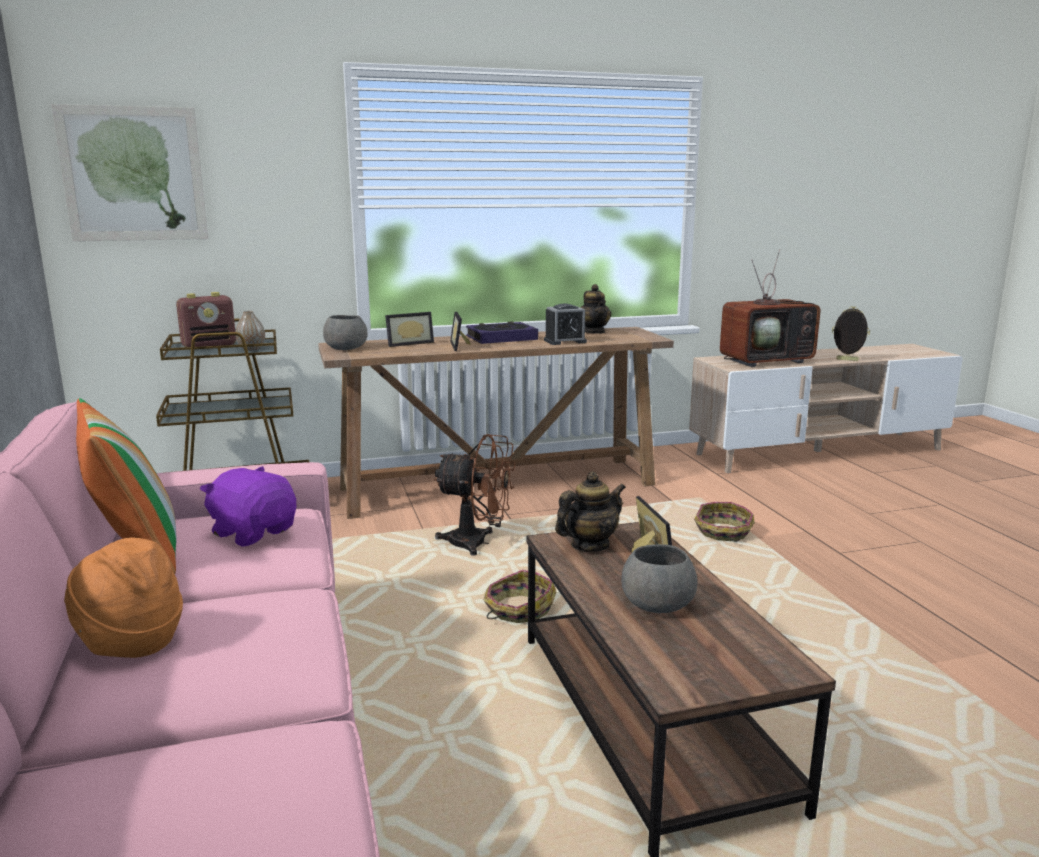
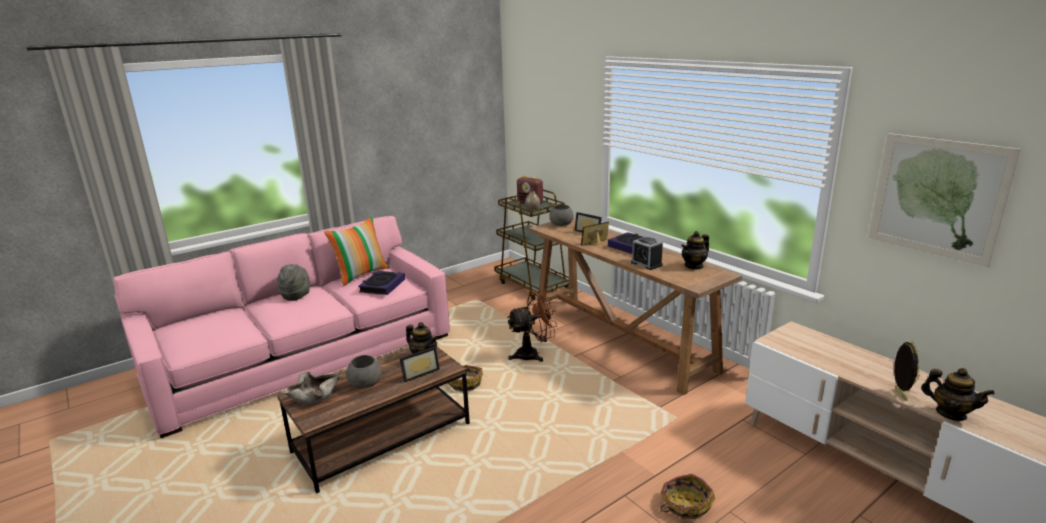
camera: 70 degrees right, 5 degrees up
picture [52,104,208,241] -> picture moved to [868,133,1022,267]
orange hat [64,537,183,658] -> grey hat [277,264,310,301]
purple plush toy [200,466,296,547] -> book [358,271,405,295]
brown fan [434,434,516,556] -> brown fan turned 105 degrees counterclockwise [508,291,557,362]
basket [694,502,755,542] -> basket moved to [660,474,715,519]
television [720,250,821,367] -> none
none -> beige bowl [285,372,339,404]
none -> teapot [921,368,995,421]

